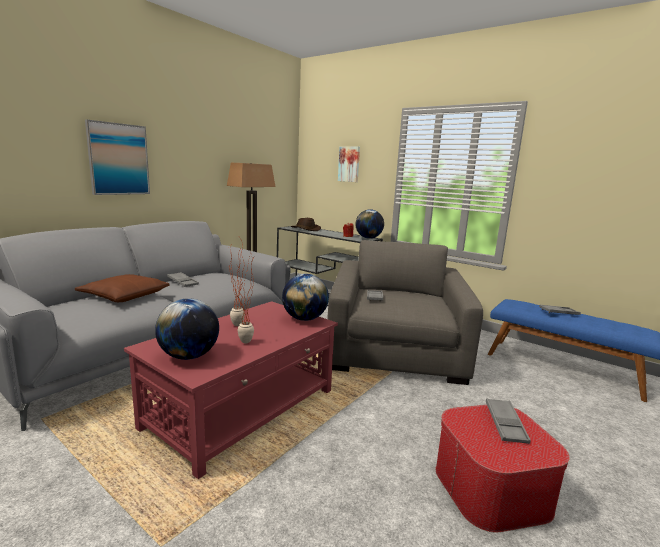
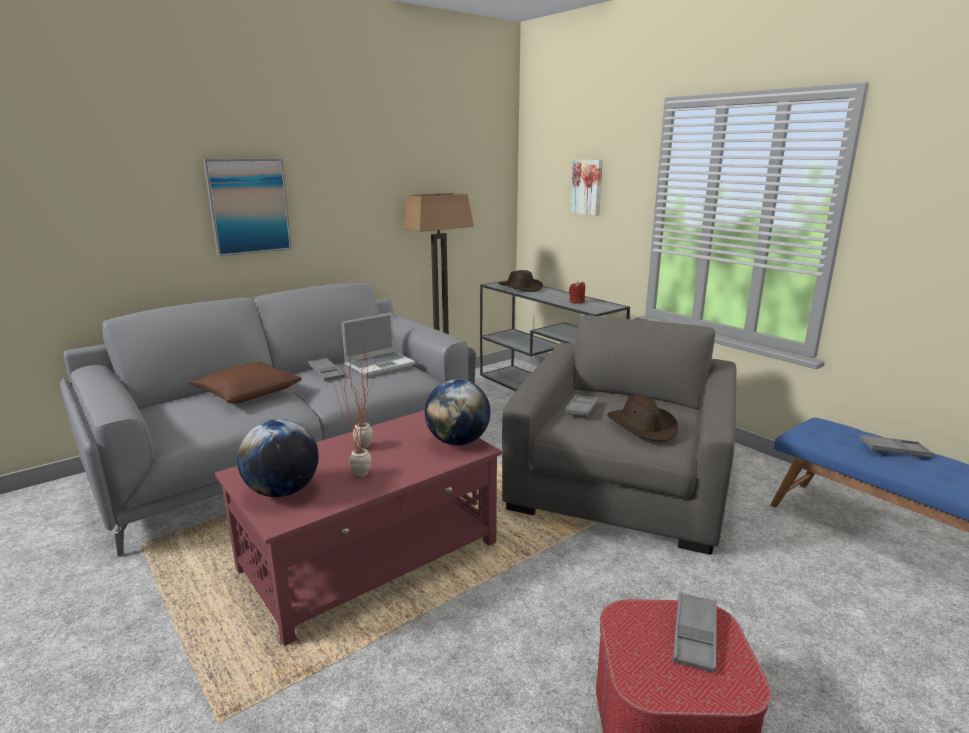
camera: 15 degrees right, 5 degrees up
globe [355,209,384,239] -> none
none -> laptop [342,313,415,377]
none -> brown hat [607,395,678,441]

